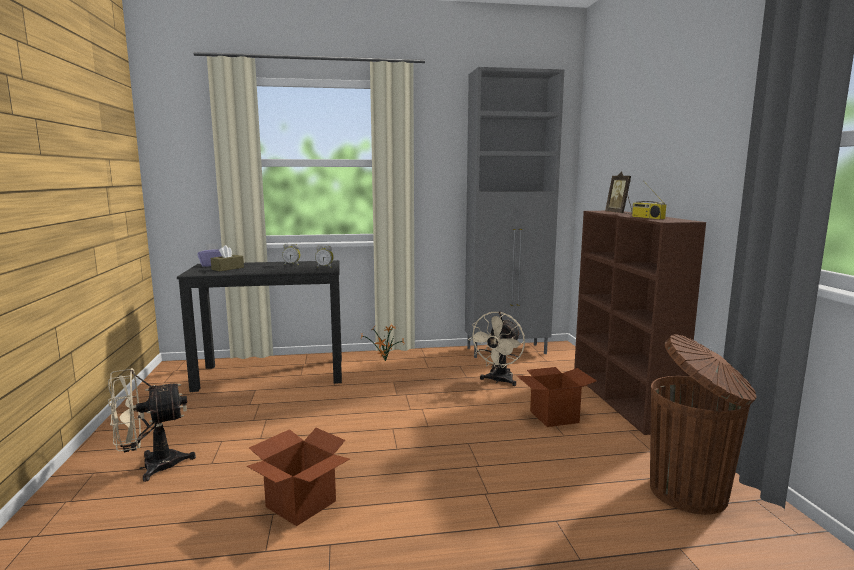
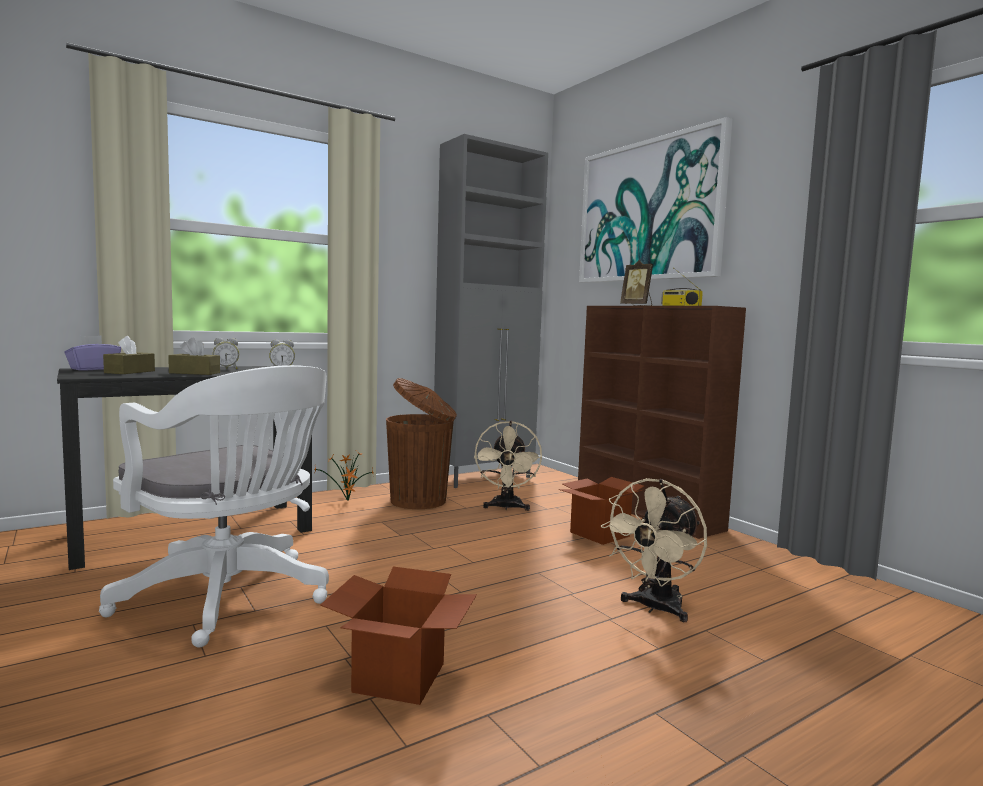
camera: 25 degrees left, 5 degrees down
beige fan [108,368,196,482] -> beige fan moved to [601,478,707,622]
brown trash can [650,334,757,514] -> brown trash can moved to [386,378,457,509]
none -> white office chair [99,365,329,647]
none -> brown tissue box [168,338,220,375]
none -> picture [579,117,733,283]

